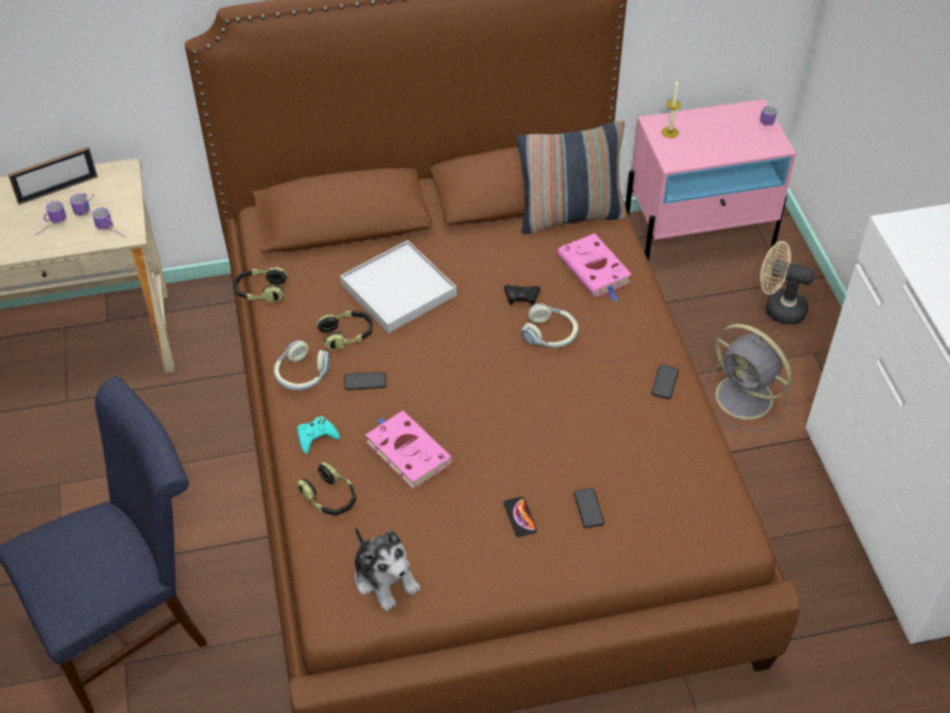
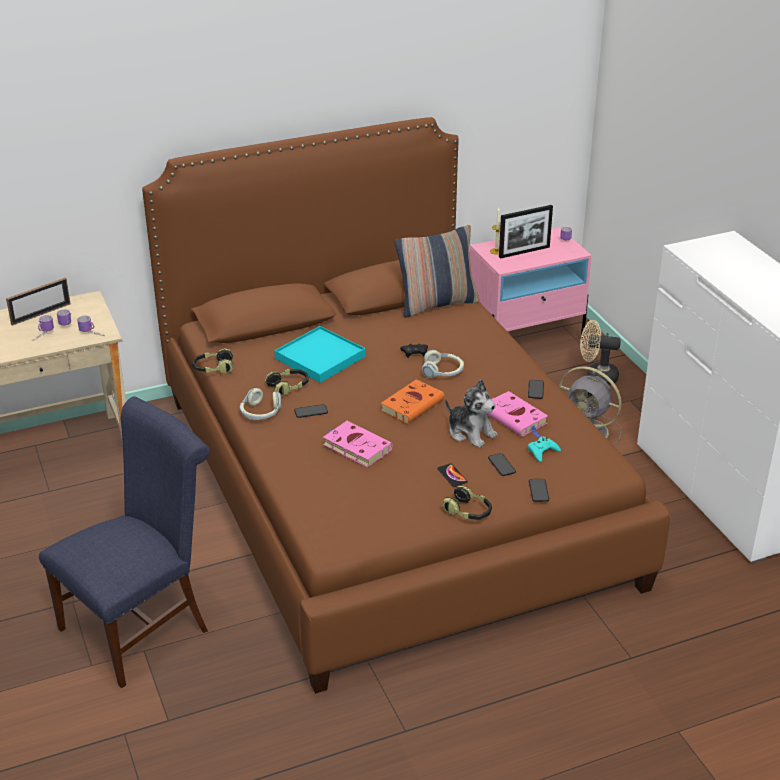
camera: 10 degrees left, 15 degrees down
turquoise game controller [297,416,340,454] -> turquoise game controller moved to [528,437,561,462]
headphones [297,462,356,515] -> headphones moved to [442,486,492,520]
white tray [340,240,457,333] -> turquoise tray [274,326,366,383]
plush toy [354,526,420,612] -> plush toy moved to [445,379,498,448]
pink book [557,233,632,302] -> pink book moved to [487,391,548,438]
none -> orange book [381,379,445,424]
none -> picture frame [499,205,553,259]
none -> phone [529,479,549,502]

